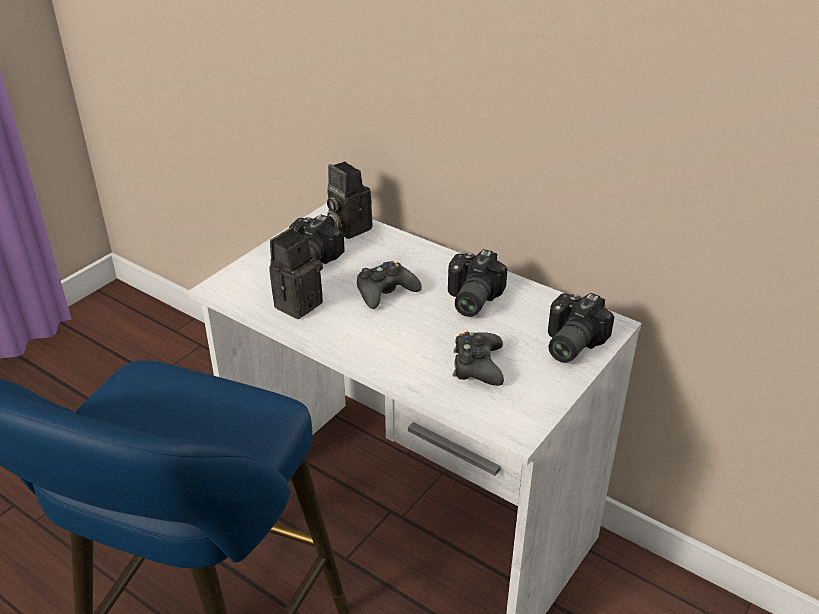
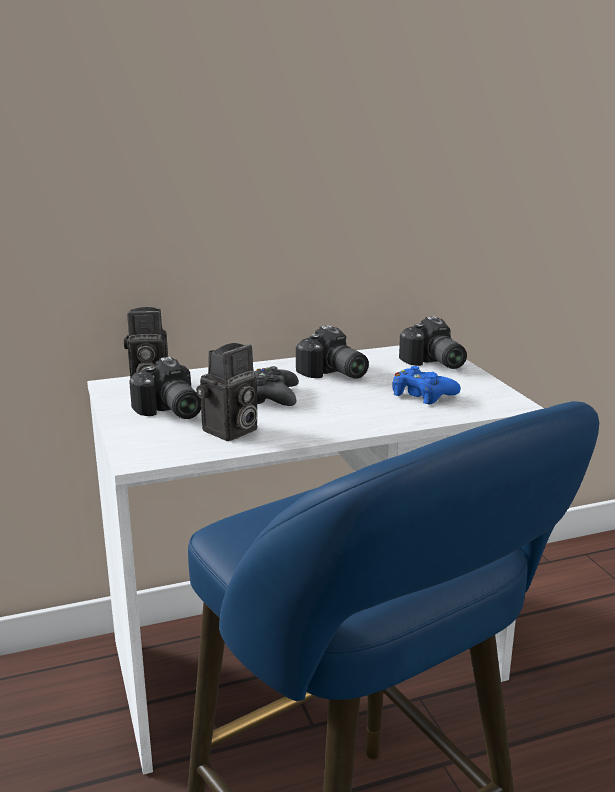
camera: 55 degrees left, 15 degrees down
camera [269,227,323,319] -> camera turned 120 degrees counterclockwise [196,343,258,441]
black game controller [453,332,504,386] -> blue game controller [392,366,460,405]

